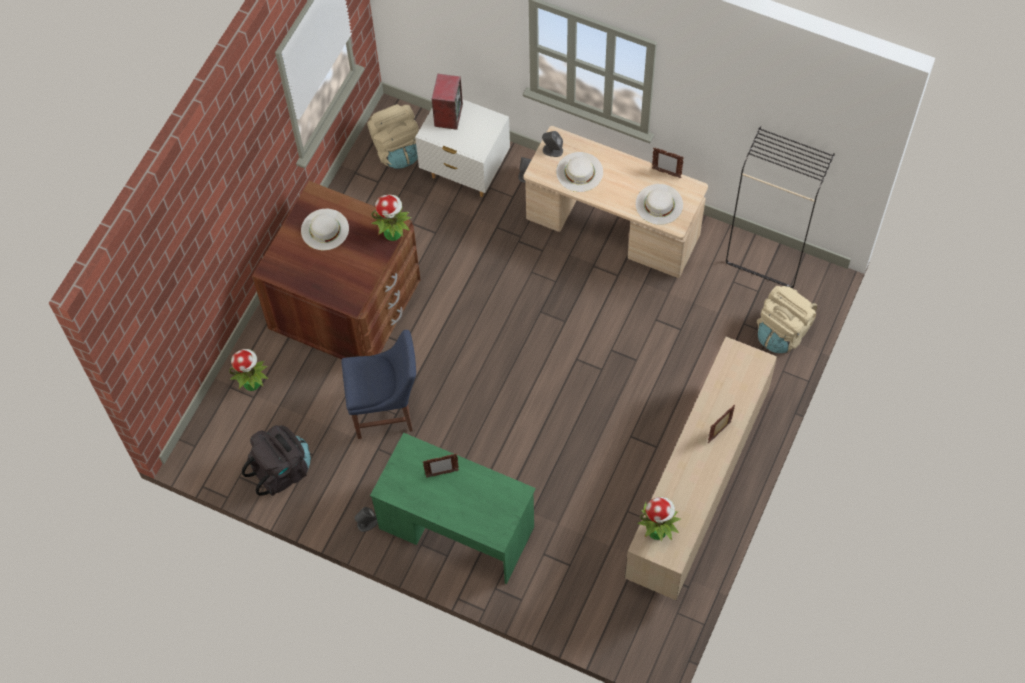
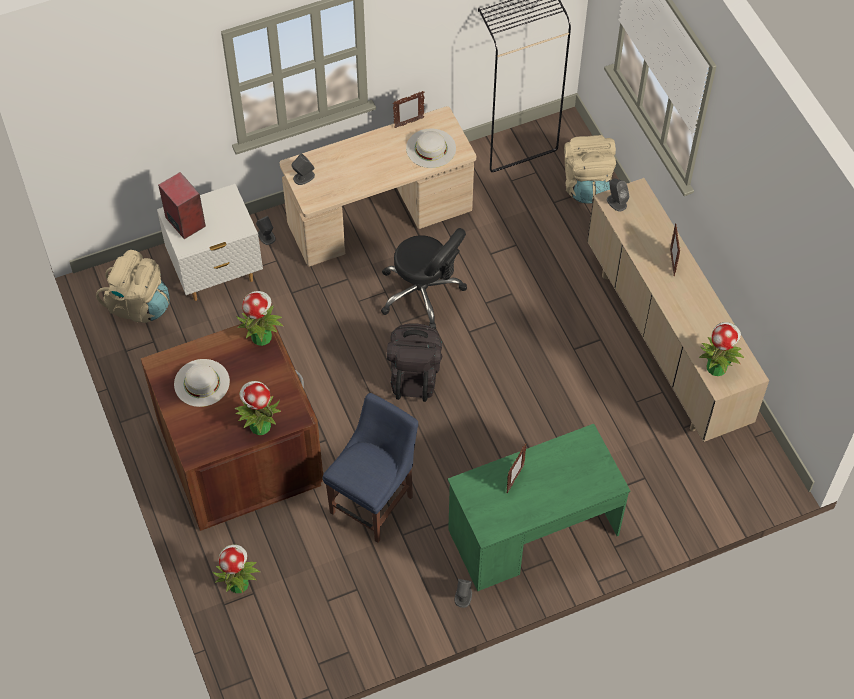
camera: 50 degrees left, 5 degrees down
black backpack [242,425,311,496] -> black backpack moved to [387,323,442,402]
white hat [556,152,603,192] -> none
none -> potted plant [234,381,281,435]
none -> black office chair [381,228,467,329]
none -> grey speaker [607,178,629,212]

